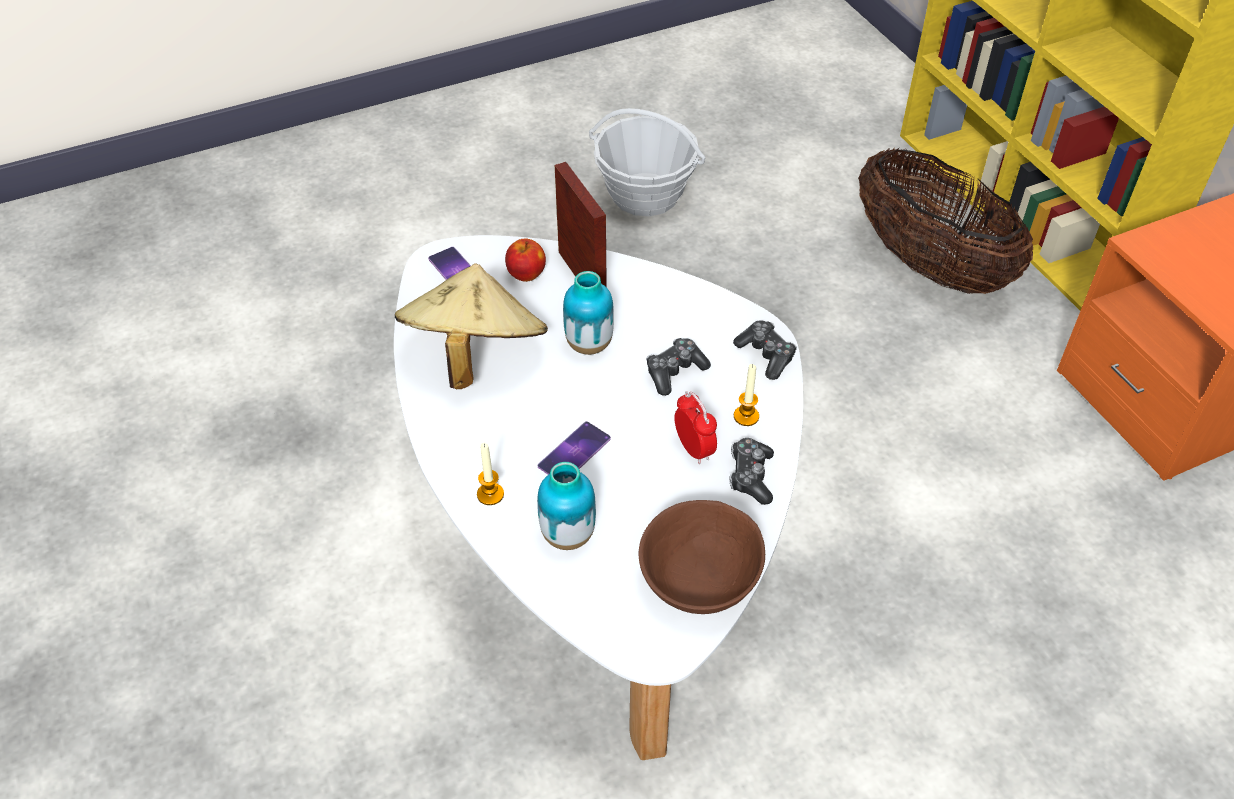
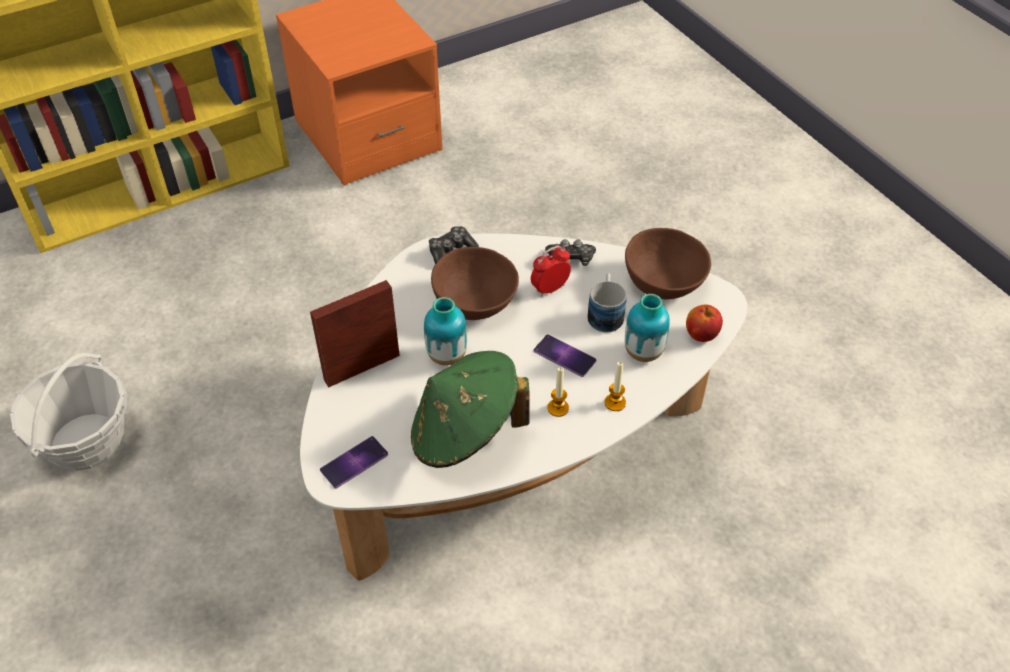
camera: 95 degrees left, 0 degrees up
beige hat [395,263,548,389] -> green hat [411,351,530,468]
apple [505,239,546,282] -> apple moved to [686,305,723,342]
game controller [646,338,711,396] -> brown bowl [431,247,519,320]
candle [734,364,759,426] -> candle moved to [548,367,569,417]
basket [858,148,1033,294] -> none
none -> mug [588,273,627,332]

